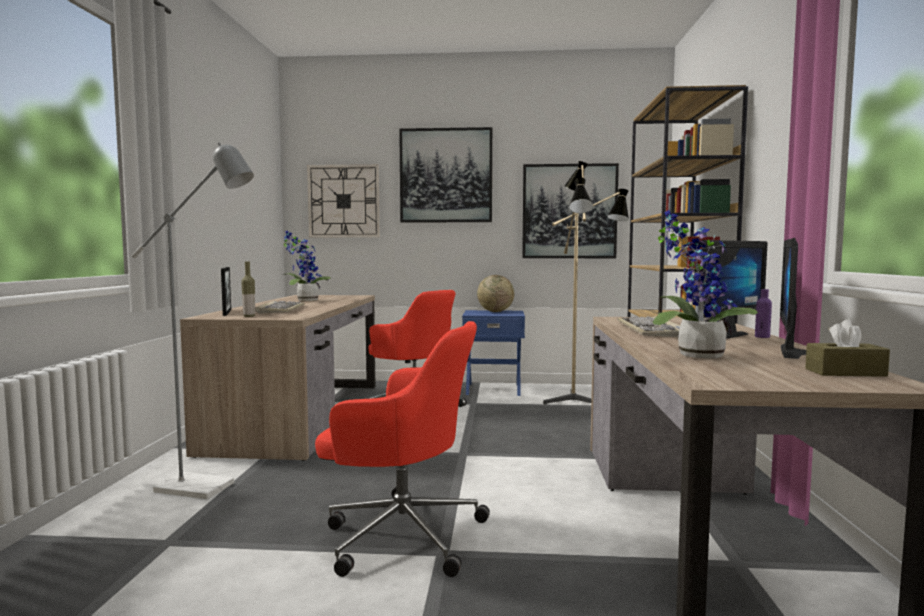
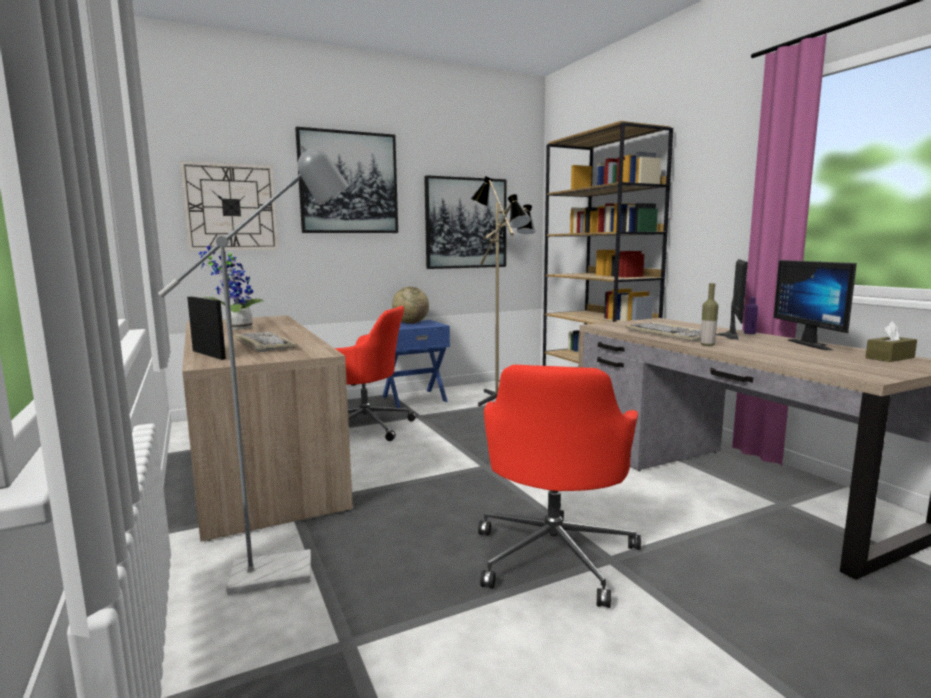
camera: 30 degrees left, 5 degrees up
bottle [241,261,255,317] -> bottle moved to [701,283,718,346]
red office chair [315,321,490,577] -> red office chair turned 120 degrees clockwise [478,365,641,608]
potted plant [653,210,758,358] -> none

